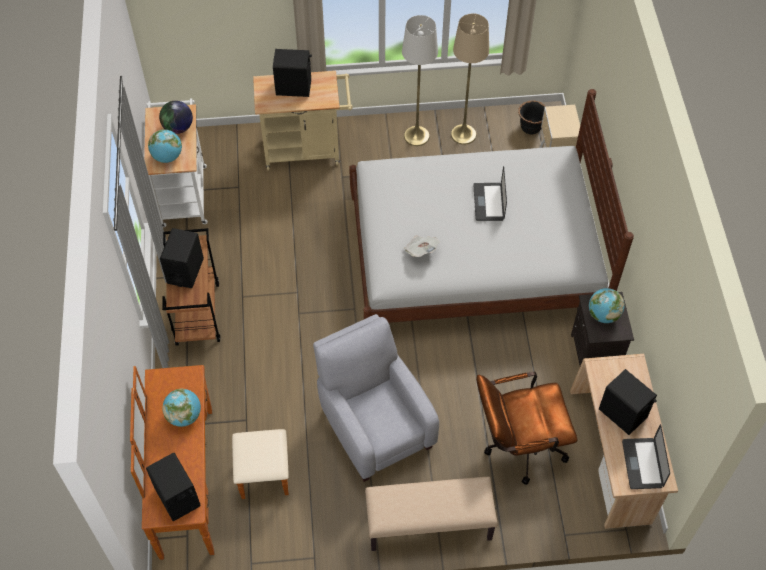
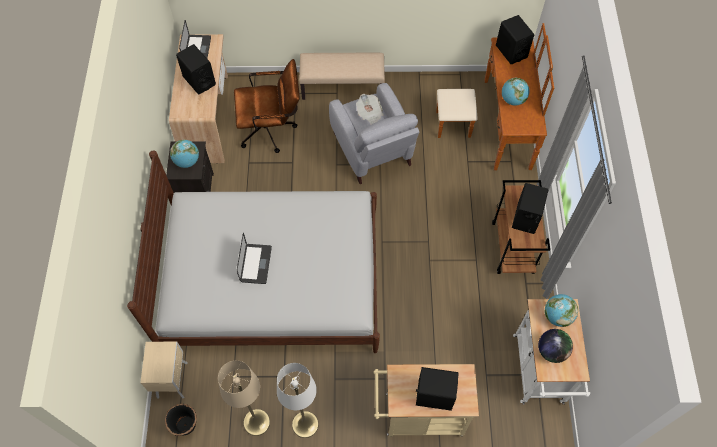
camera: 175 degrees left, 5 degrees up
newspaper [403,235,440,257] -> newspaper moved to [356,94,384,124]

